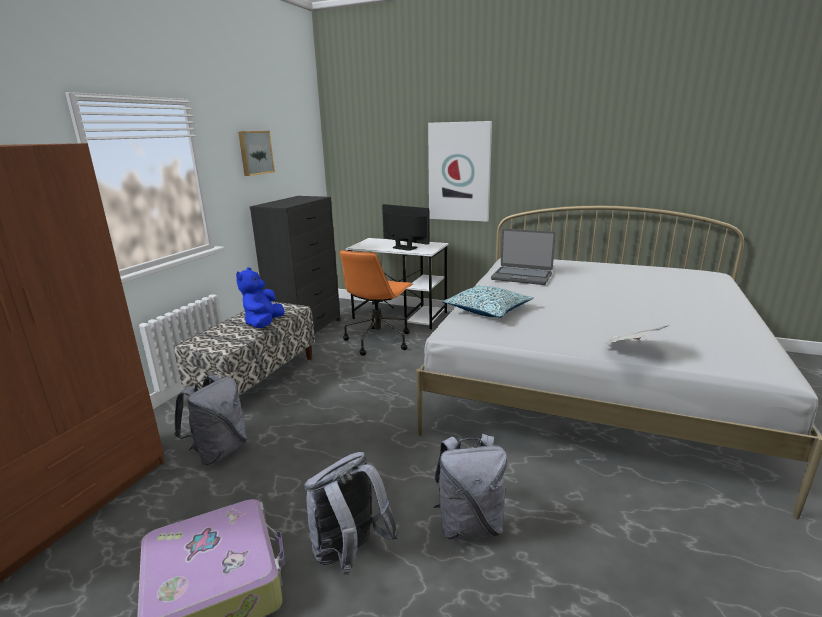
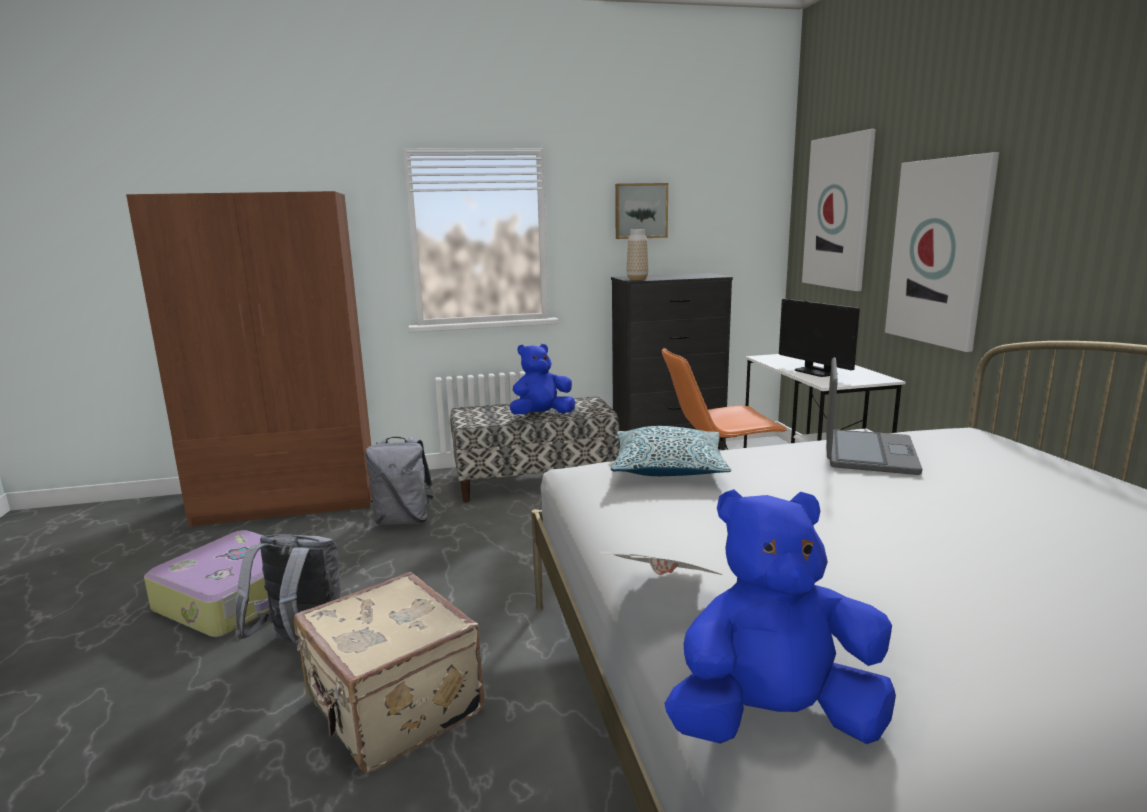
camera: 55 degrees right, 5 degrees down
monitor [382,204,429,251] -> monitor turned 150 degrees clockwise [779,299,860,377]
grey backpack [434,434,507,540] -> beige suitcase [294,572,484,773]
laptop [491,229,556,285] -> laptop turned 150 degrees counterclockwise [826,357,922,475]
none -> vase [627,229,648,280]
none -> blue plush toy [664,489,896,744]
none -> picture [802,129,876,291]

